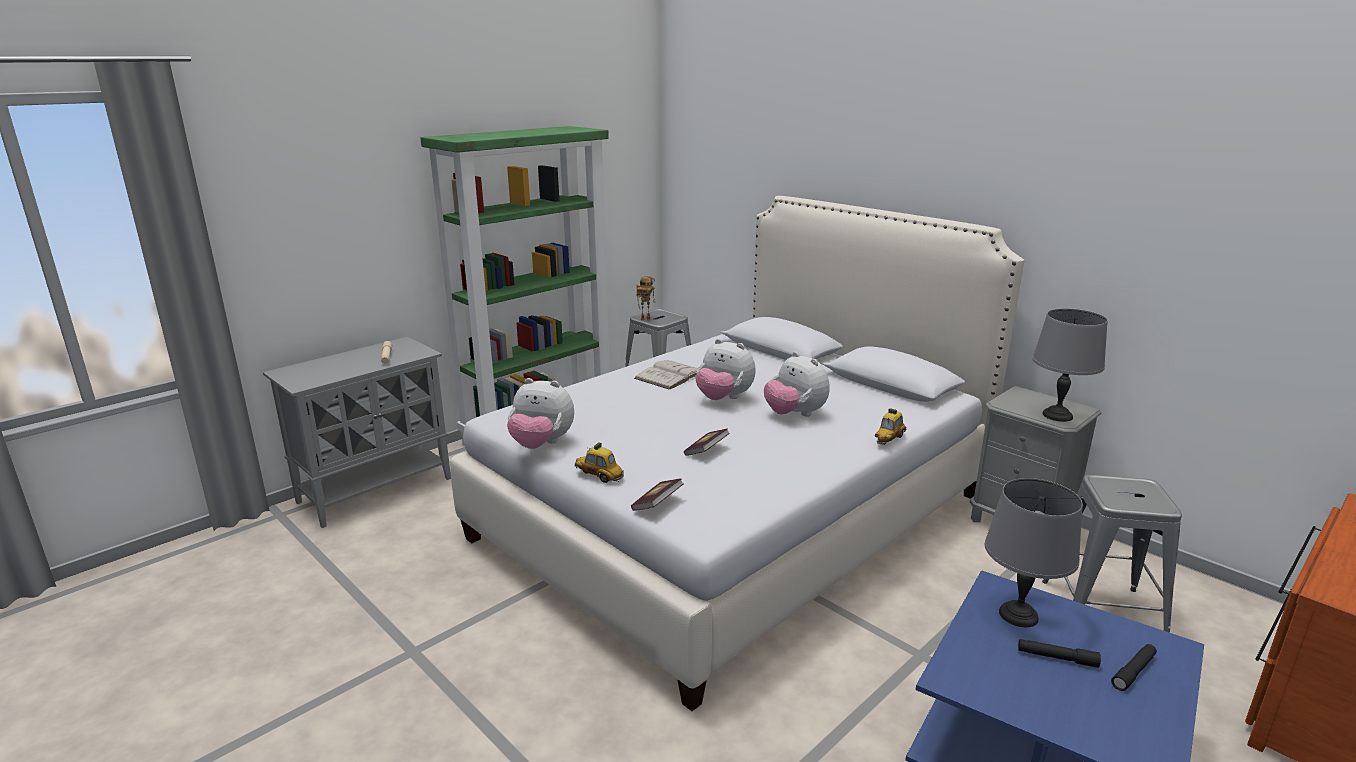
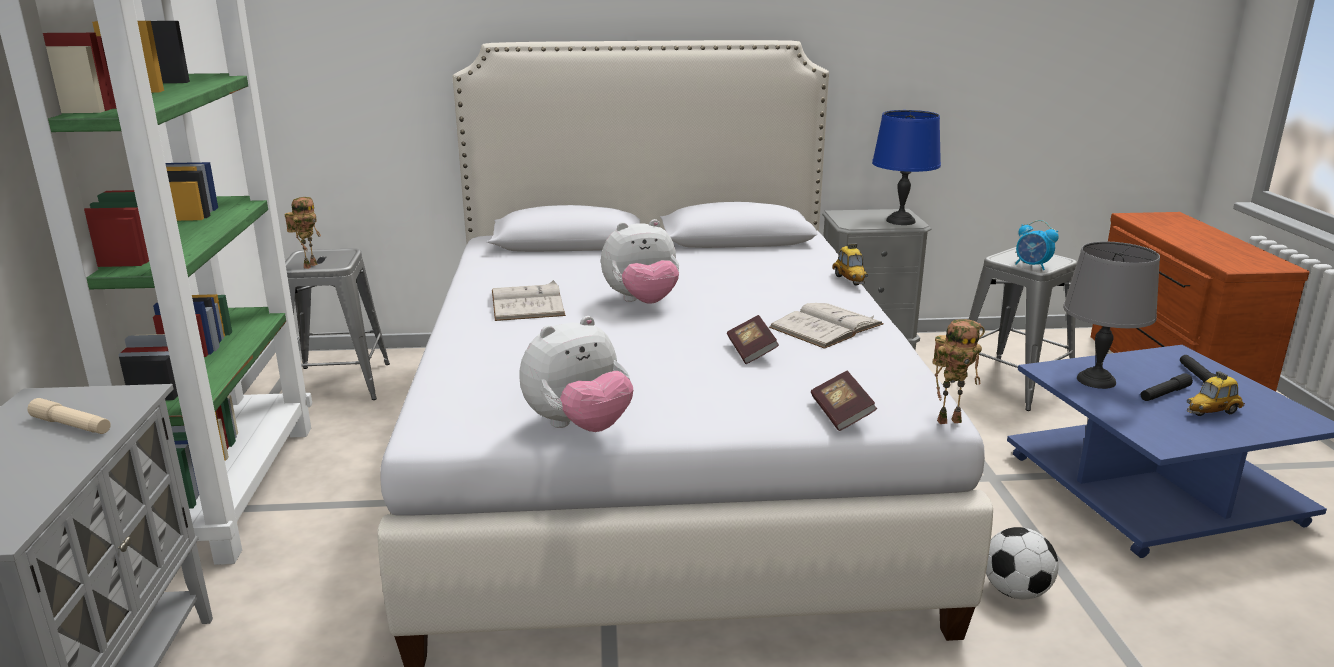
camera: 50 degrees left, 0 degrees up
toy car [575,442,624,483] -> toy car moved to [1187,371,1245,416]
plush toy [764,352,829,417] -> none
grey table lamp [1032,309,1108,422] -> blue table lamp [872,110,941,225]
none -> white book [769,303,884,349]
none -> toy robot [933,319,985,424]
none -> football [986,527,1059,600]
none -> alarm clock [1015,220,1059,270]

